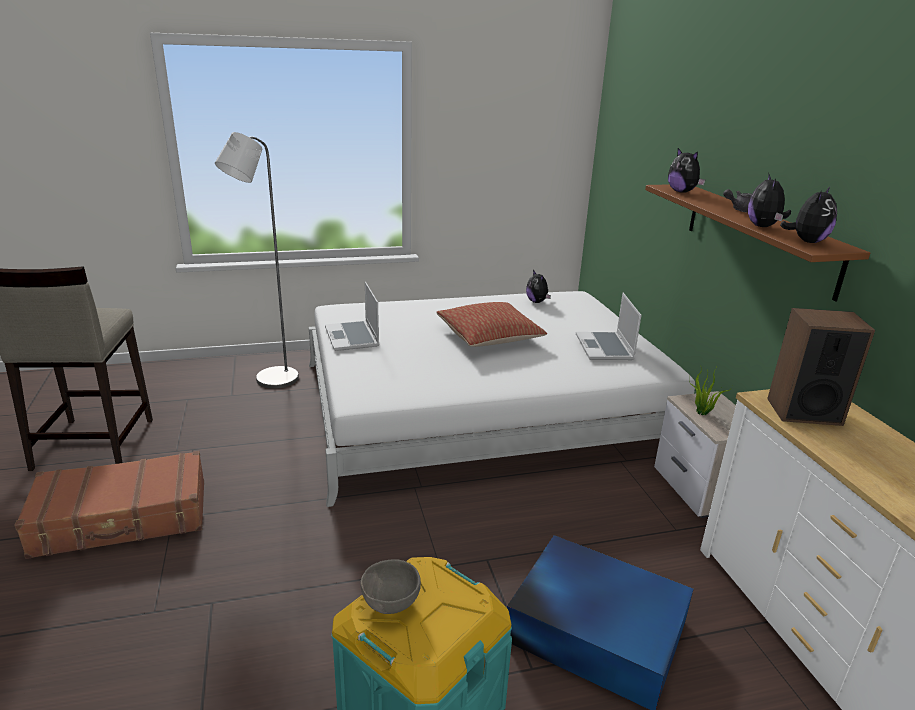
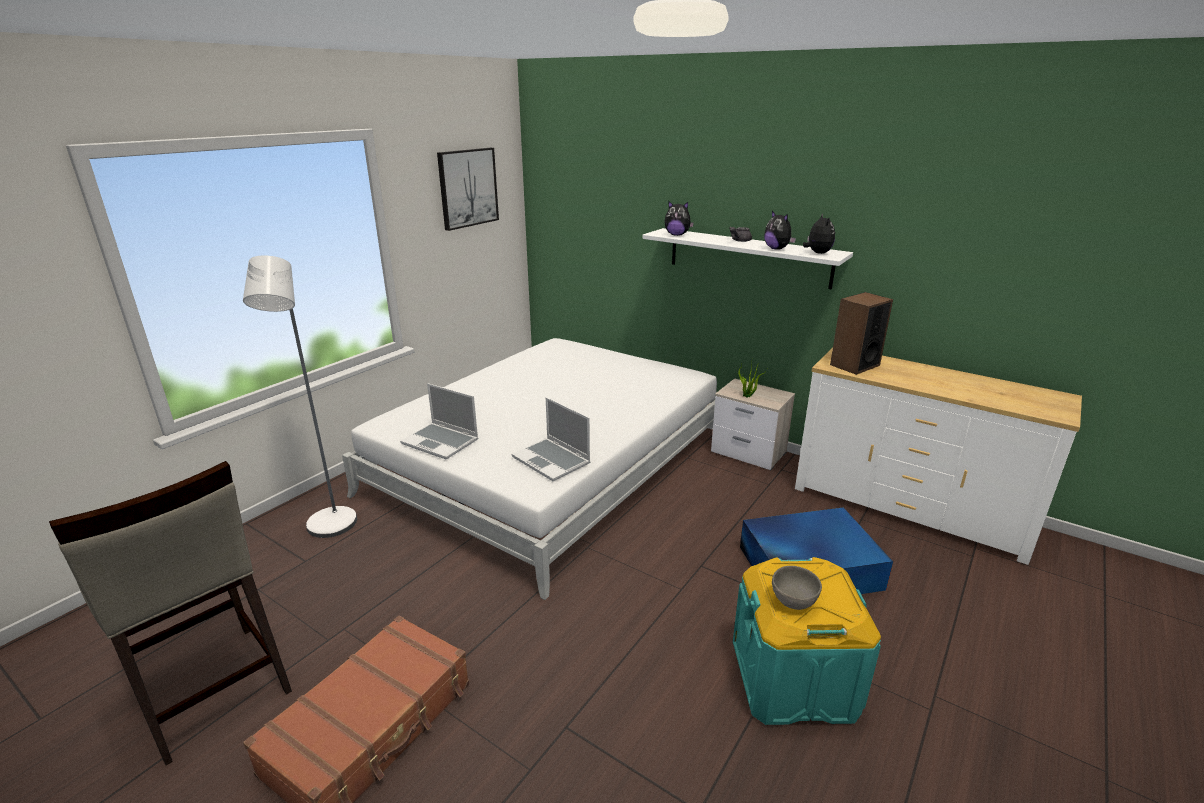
camera: 40 degrees left, 0 degrees up
pillow [437,302,547,347] -> none
plush toy [526,270,551,303] -> none
laptop [576,293,641,360] -> laptop moved to [512,397,590,481]
brown shelf [645,184,870,302] -> white shelf [642,228,853,290]
none -> picture [437,148,499,231]

